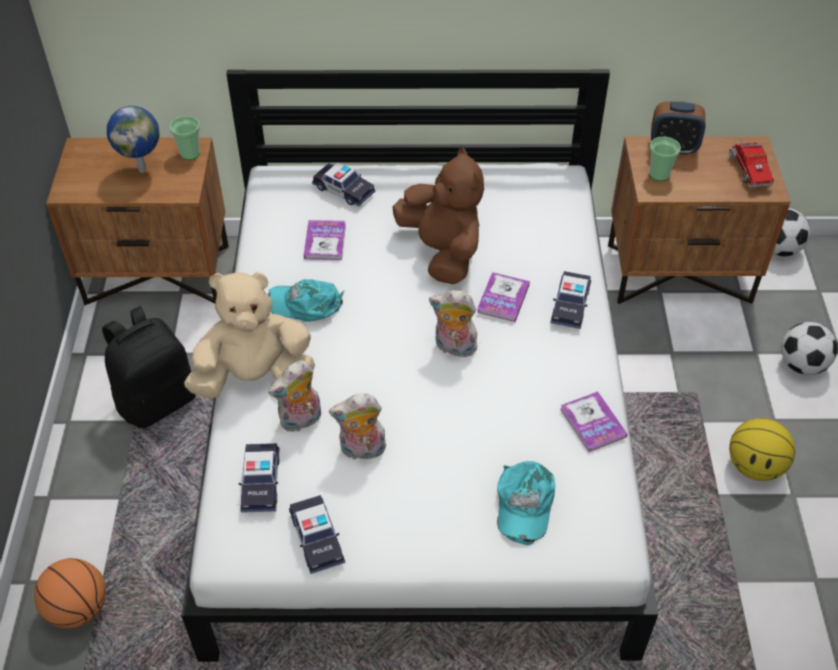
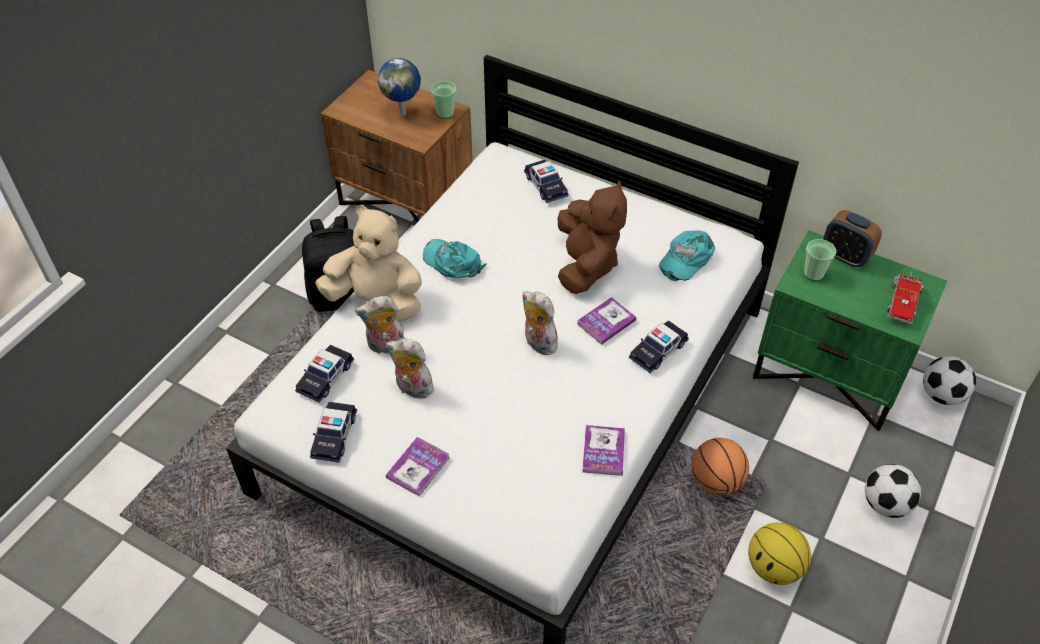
camera: 30 degrees right, 0 degrees up
basketball [34,558,106,629] -> basketball moved to [692,438,749,495]
book [304,220,346,260] -> book moved to [386,437,450,496]
turquoise cap [497,461,555,545] -> turquoise cap moved to [659,230,715,281]
brown nightstand [608,136,791,304] -> green nightstand [753,230,947,431]

